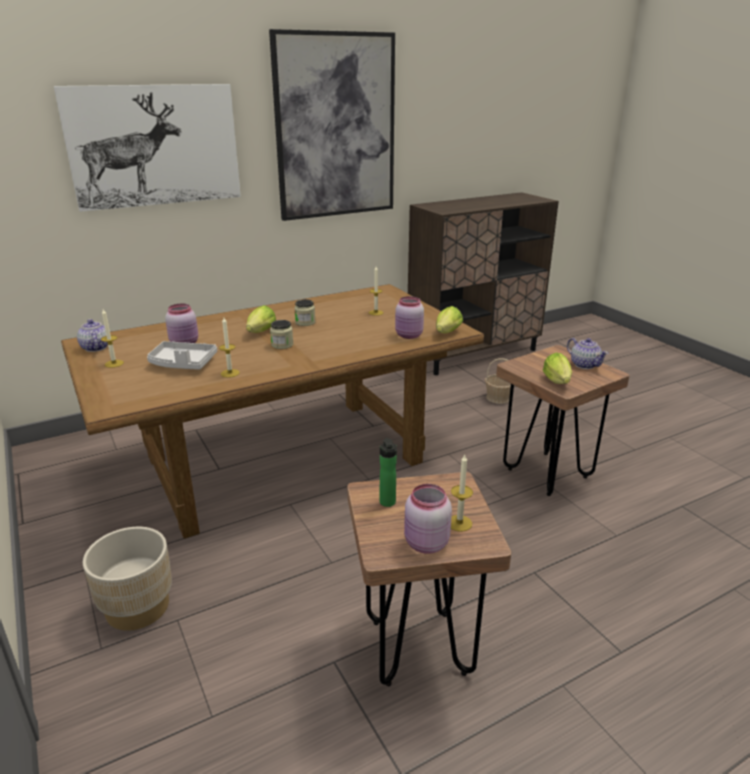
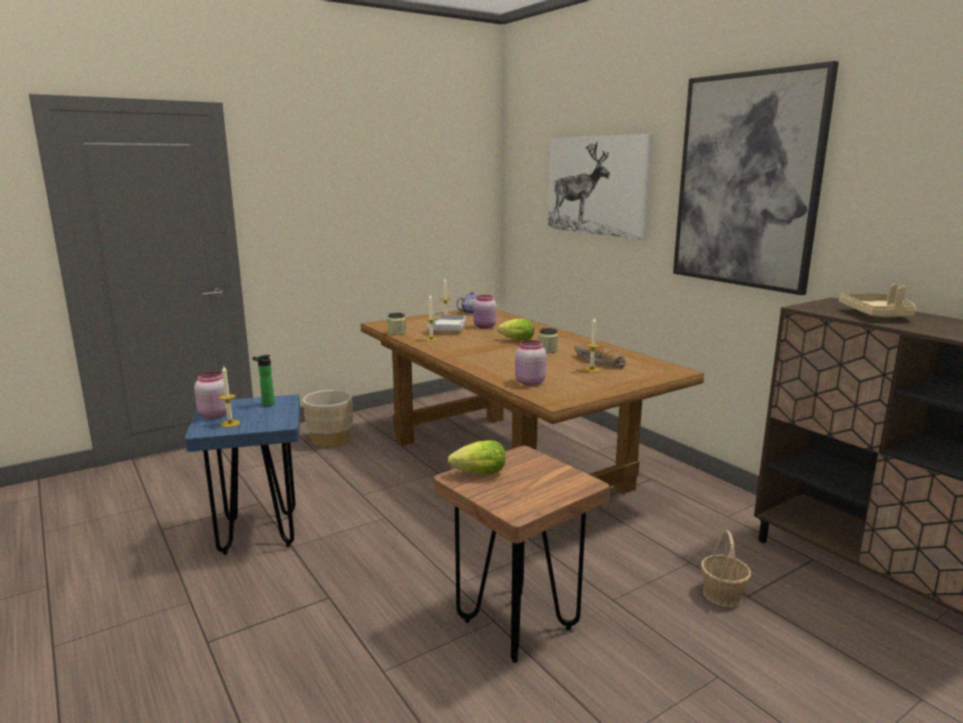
camera: 85 degrees right, 10 degrees down
jar [270,320,293,349] -> jar moved to [388,313,406,335]
brown stool [347,472,511,686] -> blue stool [185,395,300,555]
lettuce [436,306,463,333] -> none
teapot [567,338,609,369] -> none
none -> bread [574,343,626,368]
none -> beige tray [839,284,916,317]

